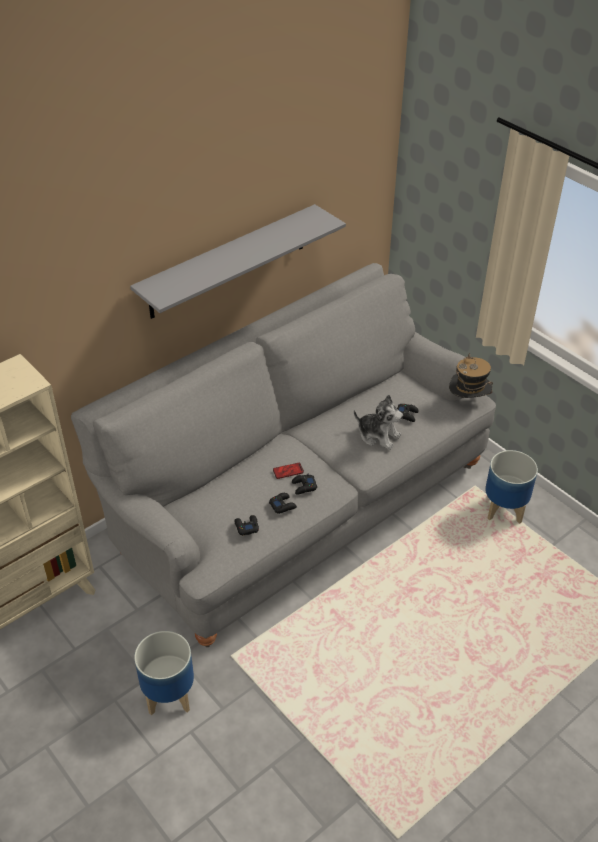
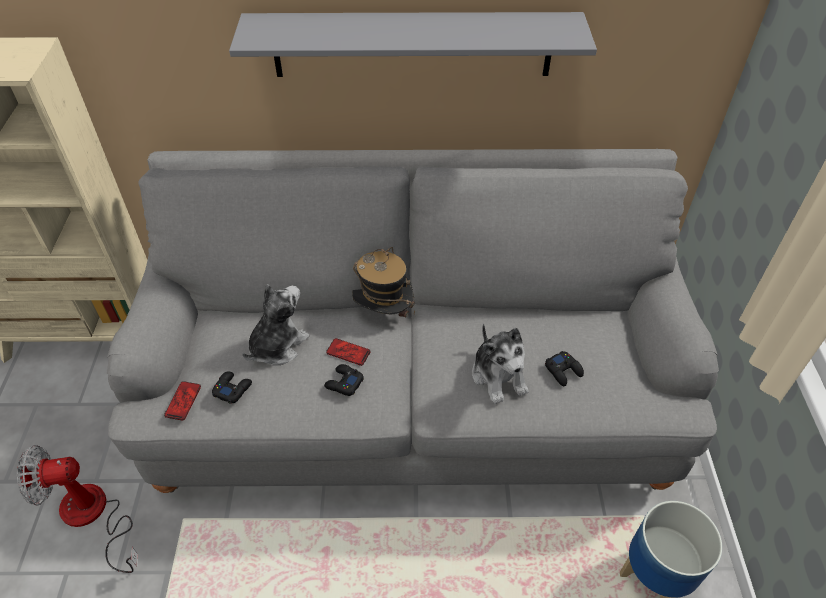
camera: 40 degrees right, 5 degrees up
planter [134,631,194,716] -> fan [17,445,138,573]
black game controller [269,493,297,514] -> none
hat [449,353,493,398] -> hat moved to [352,247,415,317]
none -> phone [164,381,201,421]
none -> plush toy [242,284,309,365]

